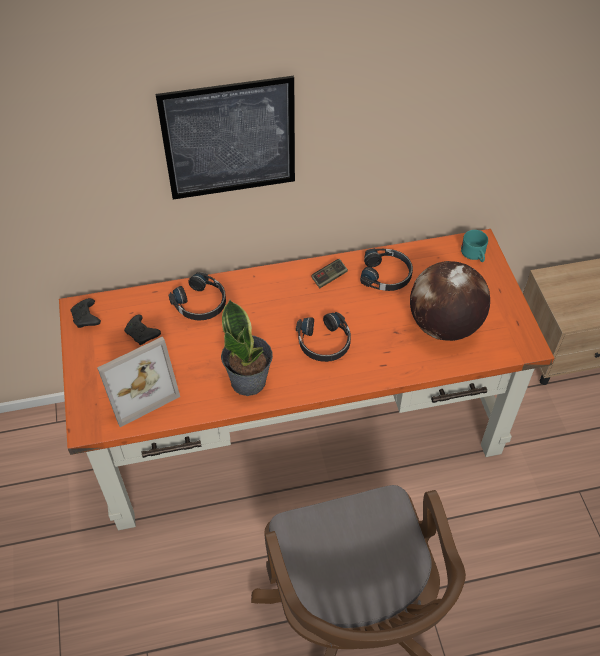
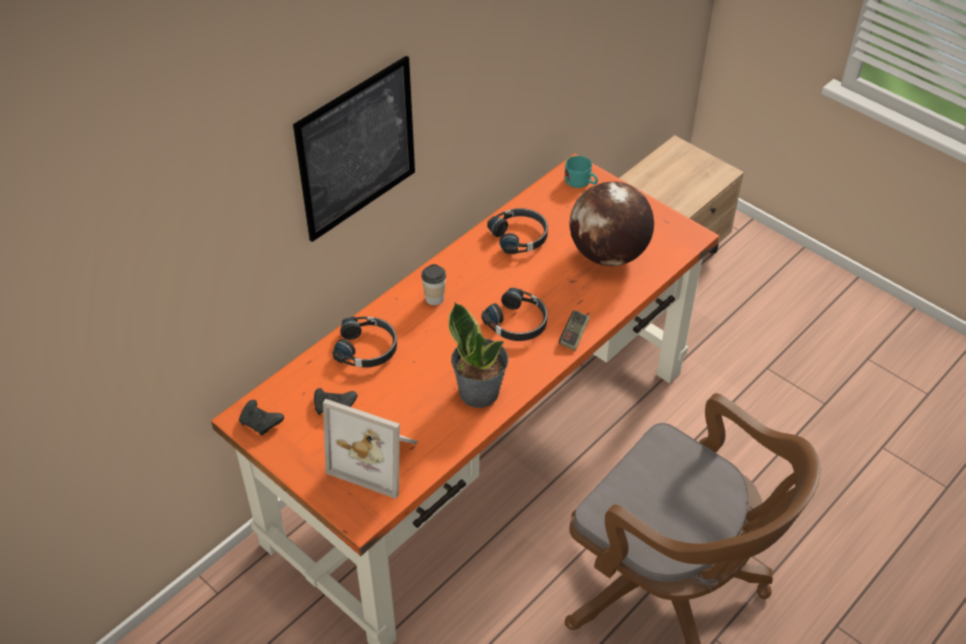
camera: 35 degrees left, 5 degrees down
picture frame [97,337,180,427] -> picture frame turned 90 degrees clockwise [323,399,418,499]
game controller [312,259,348,288] -> game controller moved to [559,310,590,351]
none -> cup [421,264,446,306]

